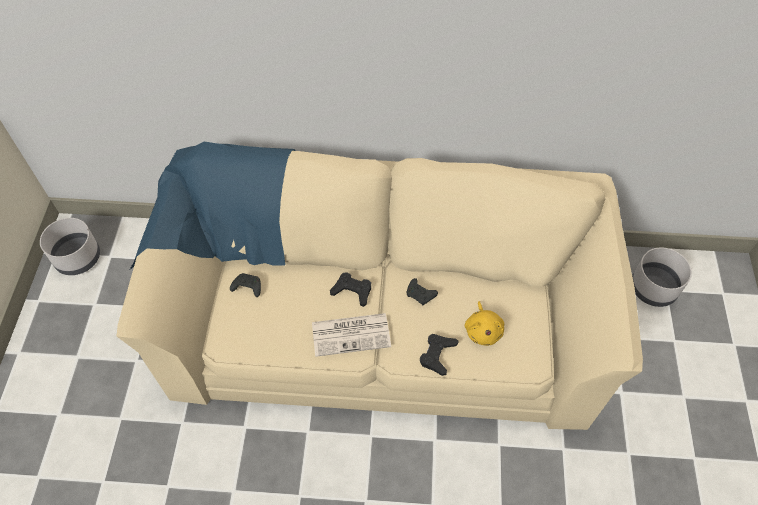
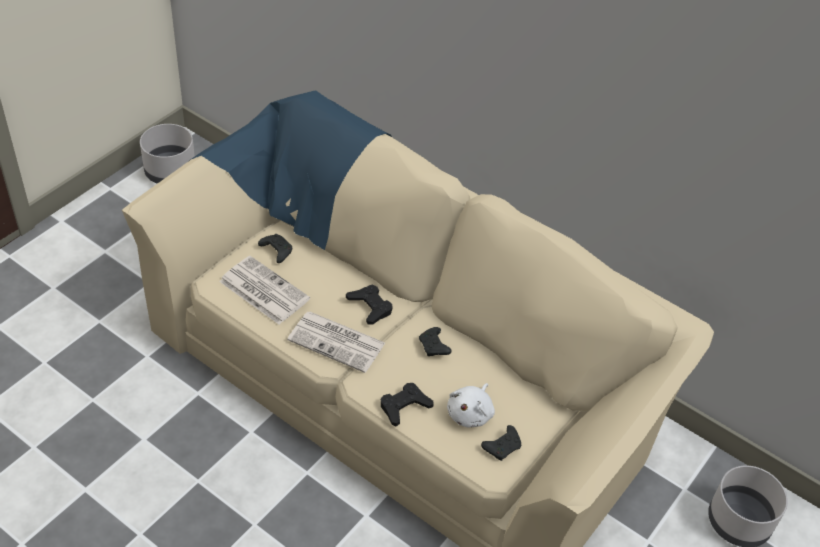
camera: 30 degrees right, 10 degrees down
yellow plush toy [465,301,504,346] -> white plush toy [447,383,495,427]
none -> newspaper [219,256,310,325]
none -> black game controller [481,425,522,461]

